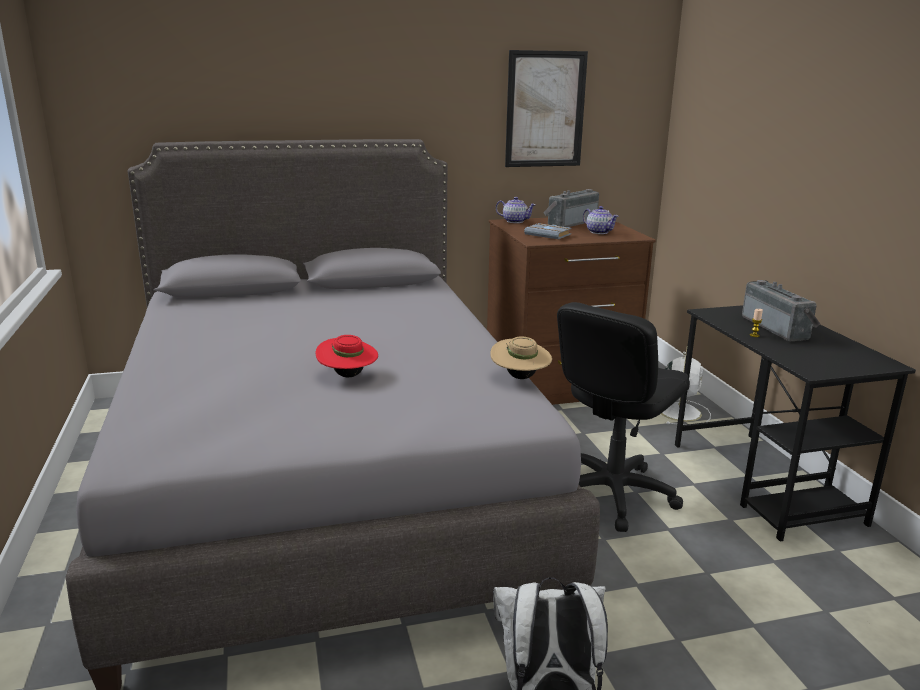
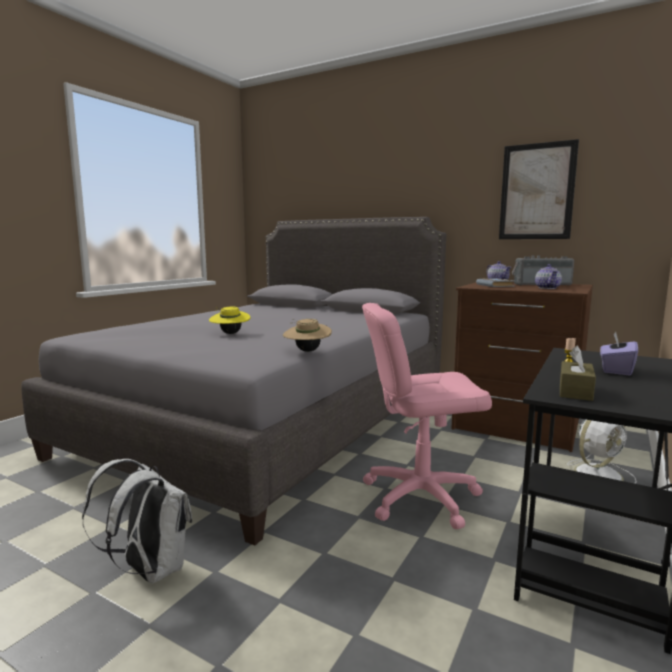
camera: 45 degrees right, 10 degrees down
red hat [316,335,378,377] -> yellow hat [209,306,251,334]
black office chair [557,302,690,532] -> pink office chair [362,303,492,529]
radio [742,280,820,342] -> purple tissue box [600,331,638,375]
none -> brown tissue box [560,346,596,401]

